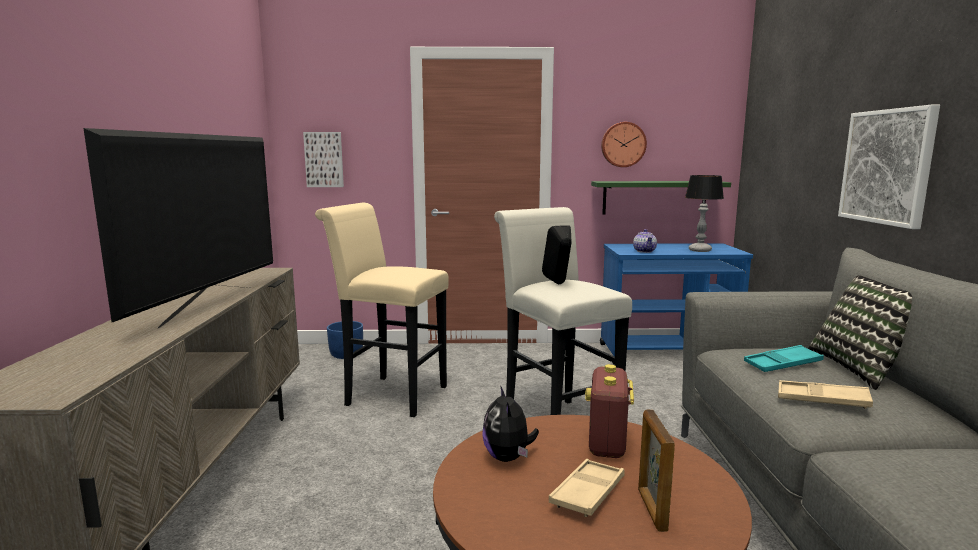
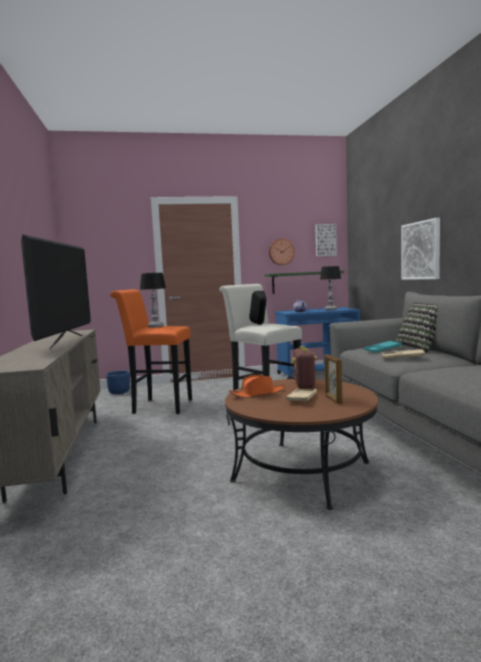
camera: 10 degrees left, 5 degrees down
picture [303,132,344,187] -> picture moved to [315,224,337,257]
beige stool [315,203,449,417] -> orange stool [110,289,192,414]
plush toy [482,385,539,462] -> orange hat [229,375,286,398]
none -> table lamp [140,273,166,328]

